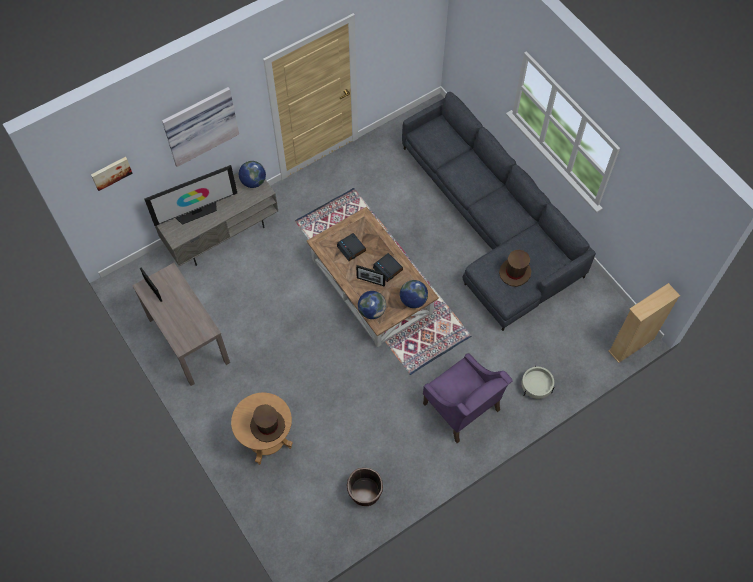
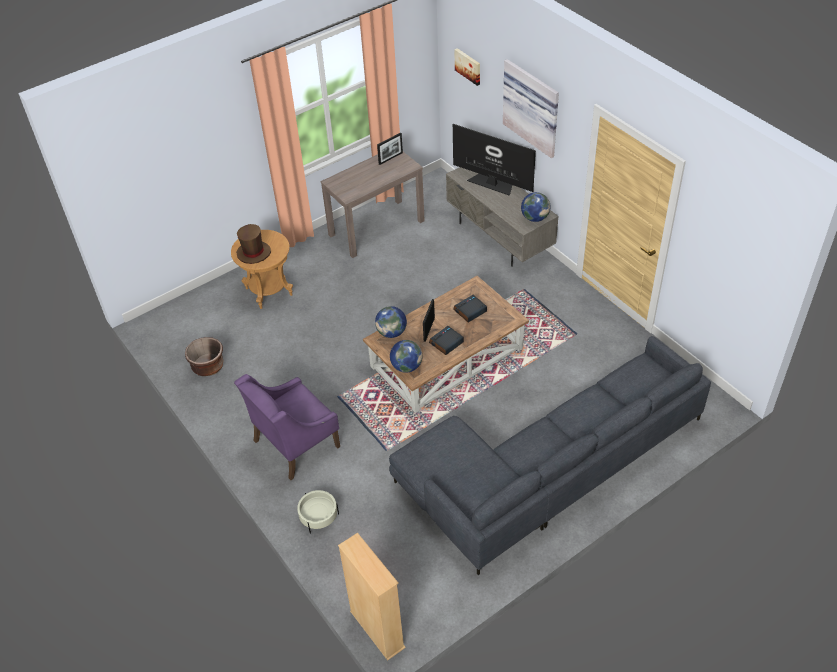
camera: 90 degrees right, 15 degrees down
television [144,165,237,226] -> television turned 150 degrees clockwise [453,124,536,196]
brown hat [499,250,531,287] -> none

